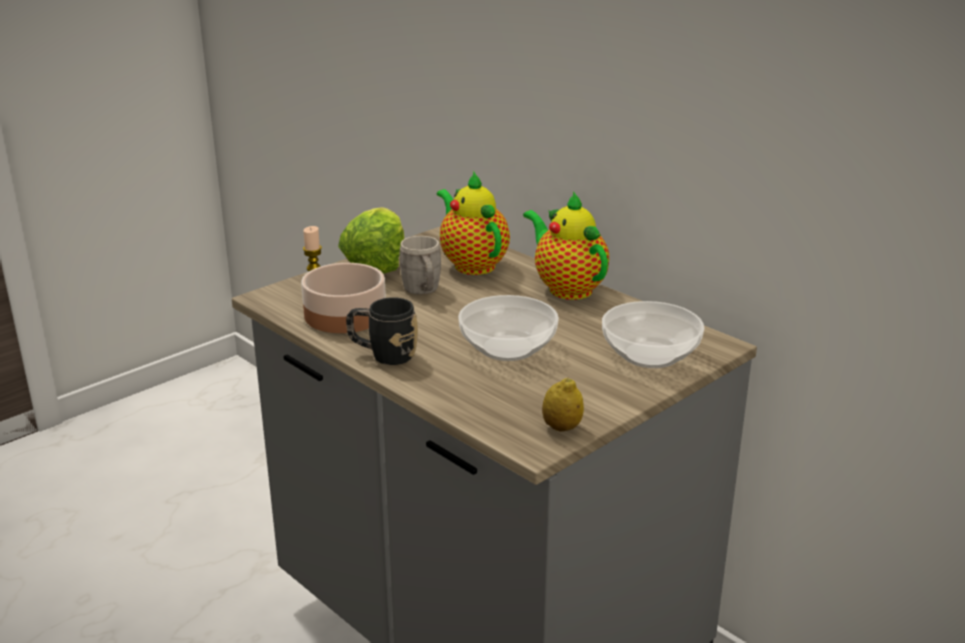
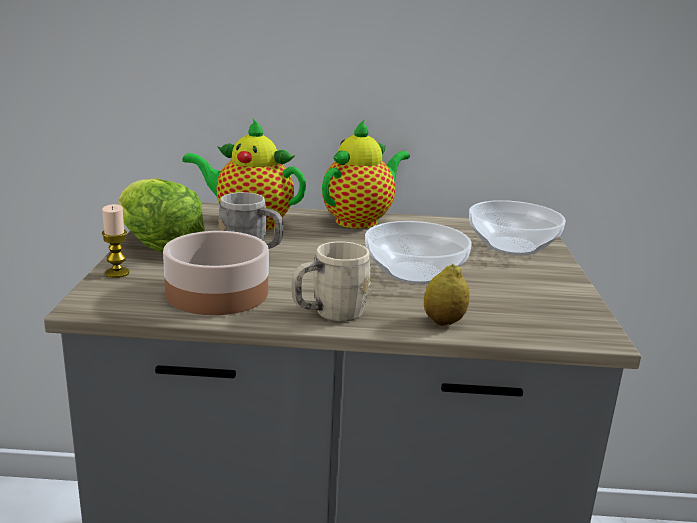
camera: 45 degrees left, 5 degrees down
black mug [346,298,418,365] -> beige mug [291,242,371,322]
teapot [523,191,609,300] -> teapot turned 120 degrees clockwise [322,119,410,229]
lemon [542,377,584,431] -> lemon moved to [424,264,470,326]

